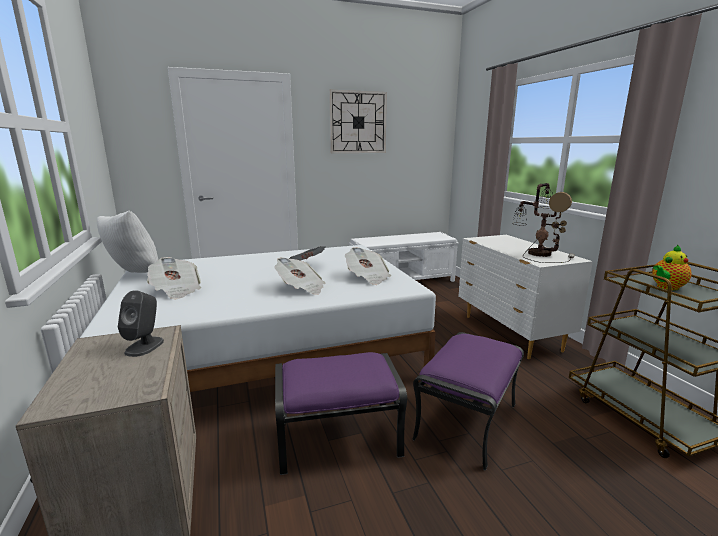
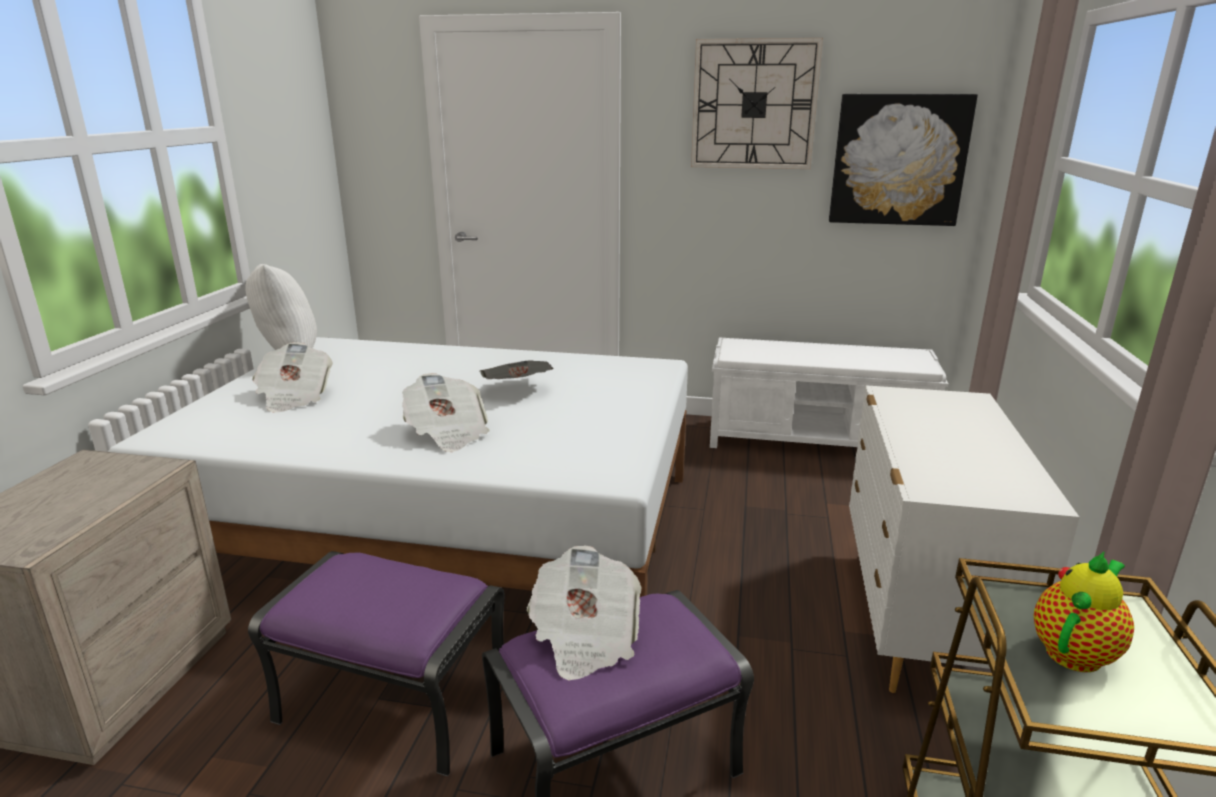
camera: 30 degrees right, 5 degrees up
grey speaker [118,290,164,357] -> none
newspaper [345,247,391,285] -> newspaper moved to [526,545,642,681]
table lamp [512,183,575,263] -> none
teapot [652,244,692,290] -> teapot turned 135 degrees clockwise [1034,552,1134,672]
none -> picture [829,94,978,226]

